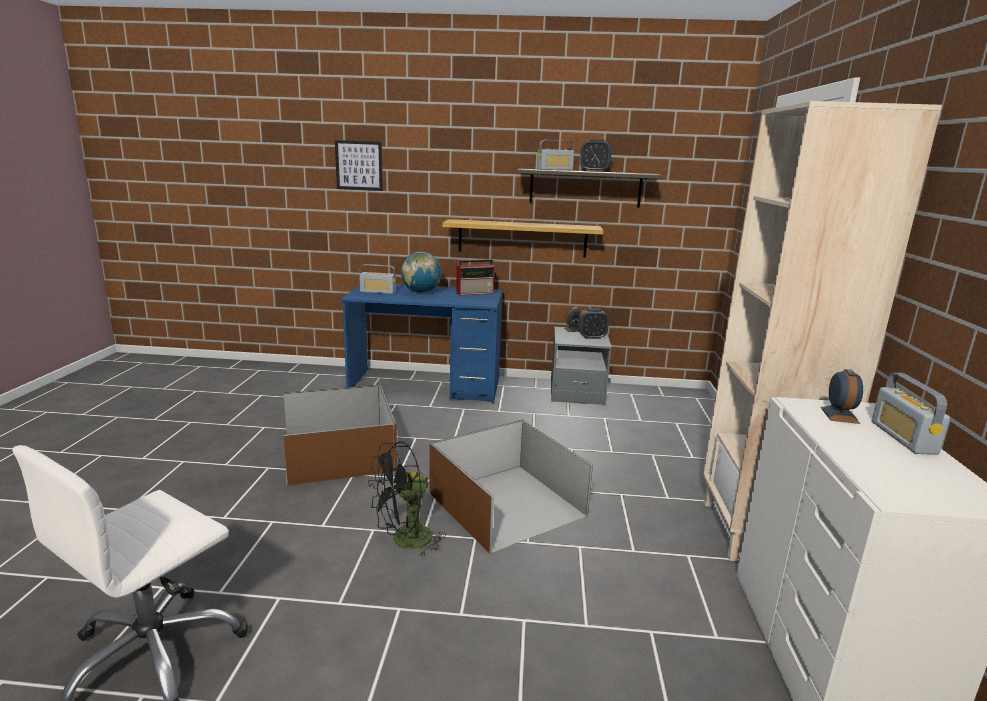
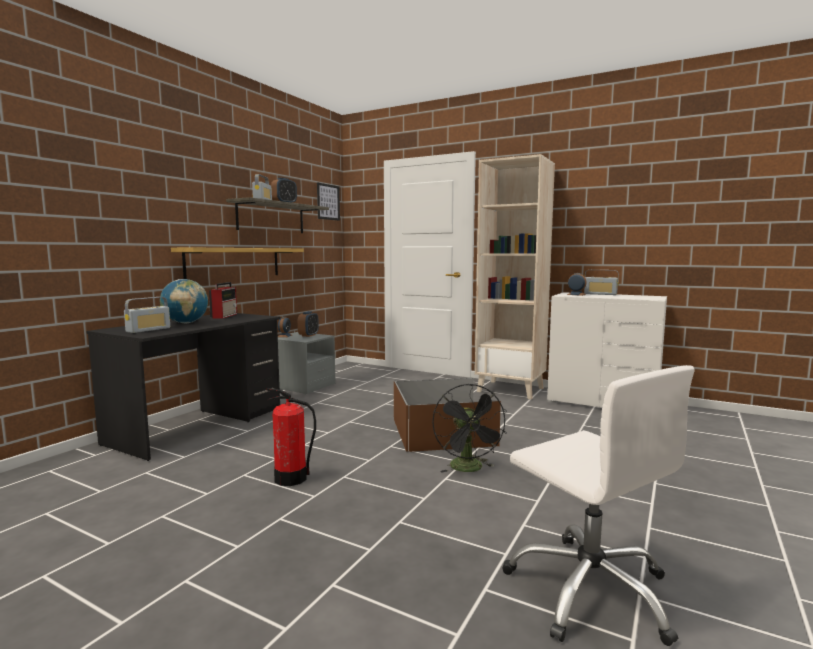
camera: 65 degrees left, 10 degrees down
brown storage box [284,385,397,485] -> fire extinguisher [266,388,316,486]
picture [335,140,383,191] -> picture moved to [317,183,340,221]
blue desk [341,284,503,403] -> black desk [86,313,281,461]

